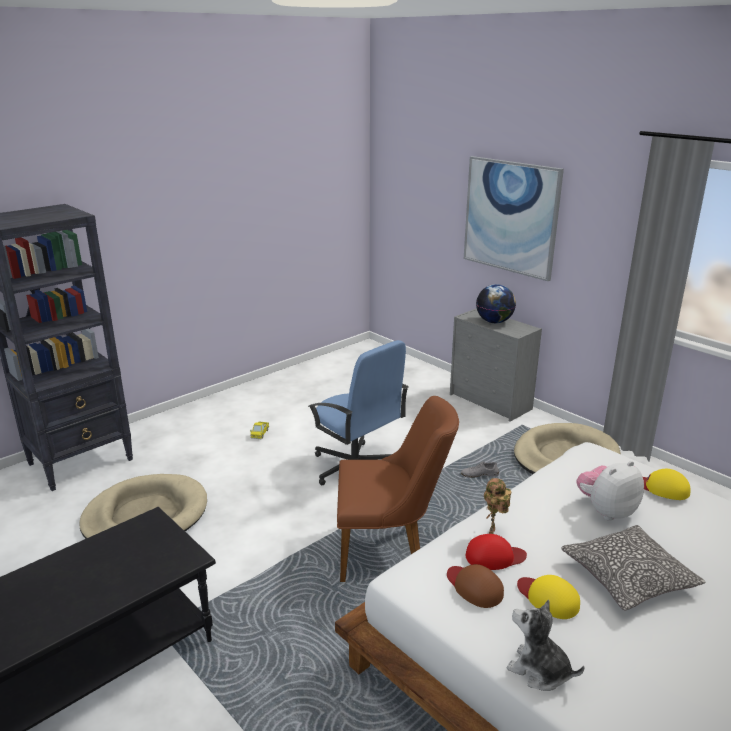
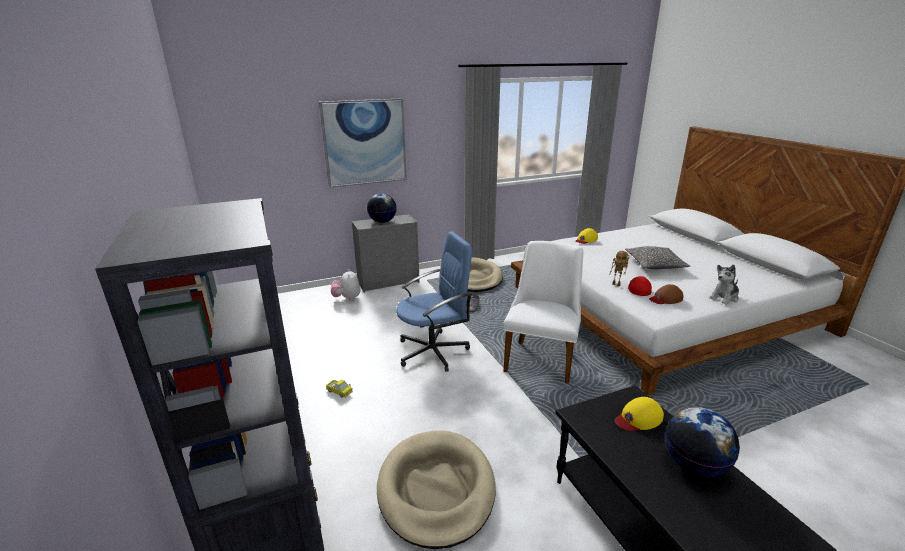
camera: 70 degrees left, 0 degrees up
brown chair [337,396,459,582] -> white chair [503,241,583,384]
yellow cap [517,575,580,619] -> yellow cap moved to [615,397,664,431]
plush toy [576,461,644,521] -> plush toy moved to [331,269,360,301]
none -> globe [665,407,740,477]

